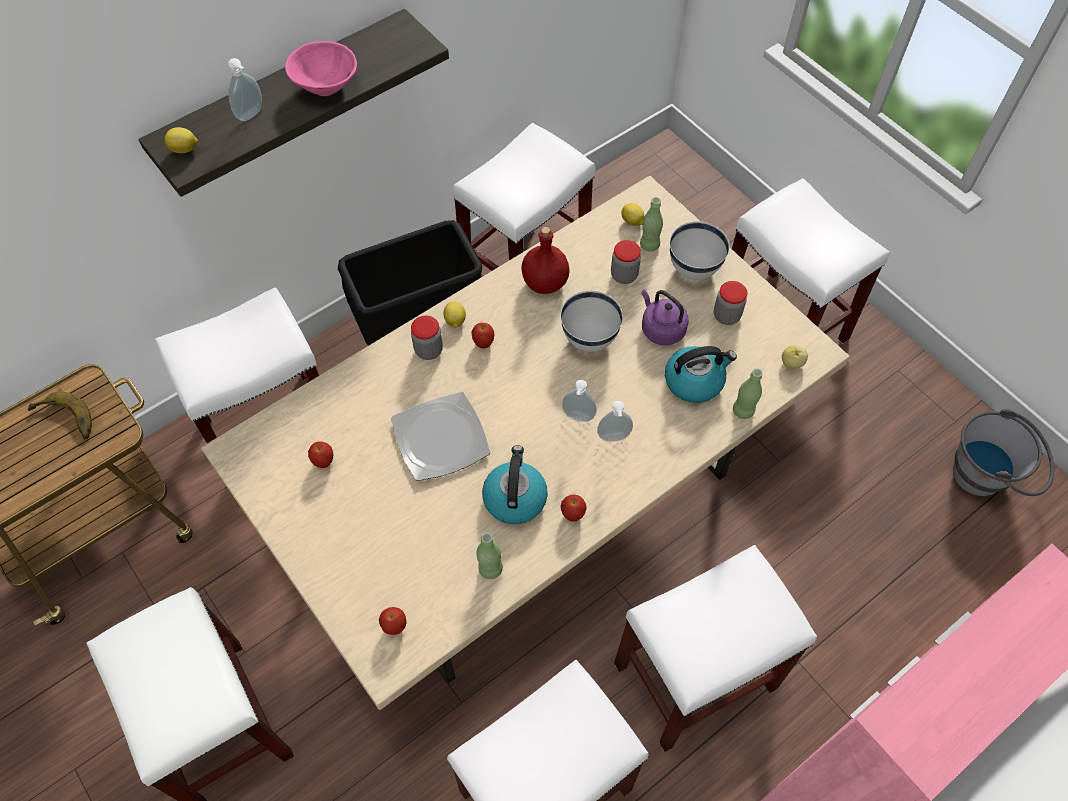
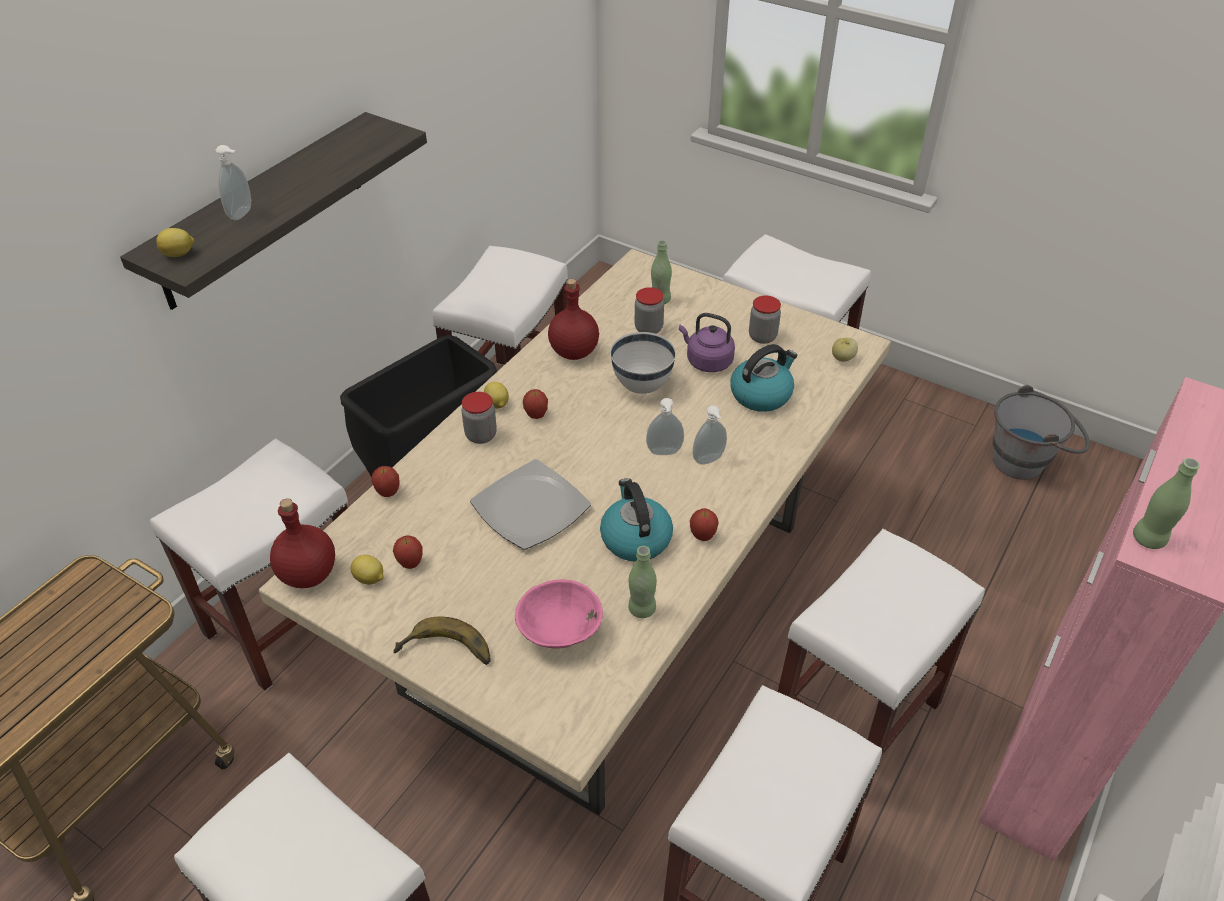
camera: 20 degrees left, 15 degrees down
banana [28,391,92,439] -> banana moved to [393,617,491,665]
pink bowl [285,41,357,96] -> pink bowl moved to [515,579,603,649]
apple [379,607,407,635] -> apple moved to [371,466,400,497]
lemon [621,203,644,226] -> lemon moved to [350,555,383,585]
white bowl [670,221,730,280] -> none
green bottle [733,368,763,419] -> green bottle moved to [1133,458,1200,549]
none -> red bottle [270,498,335,588]

